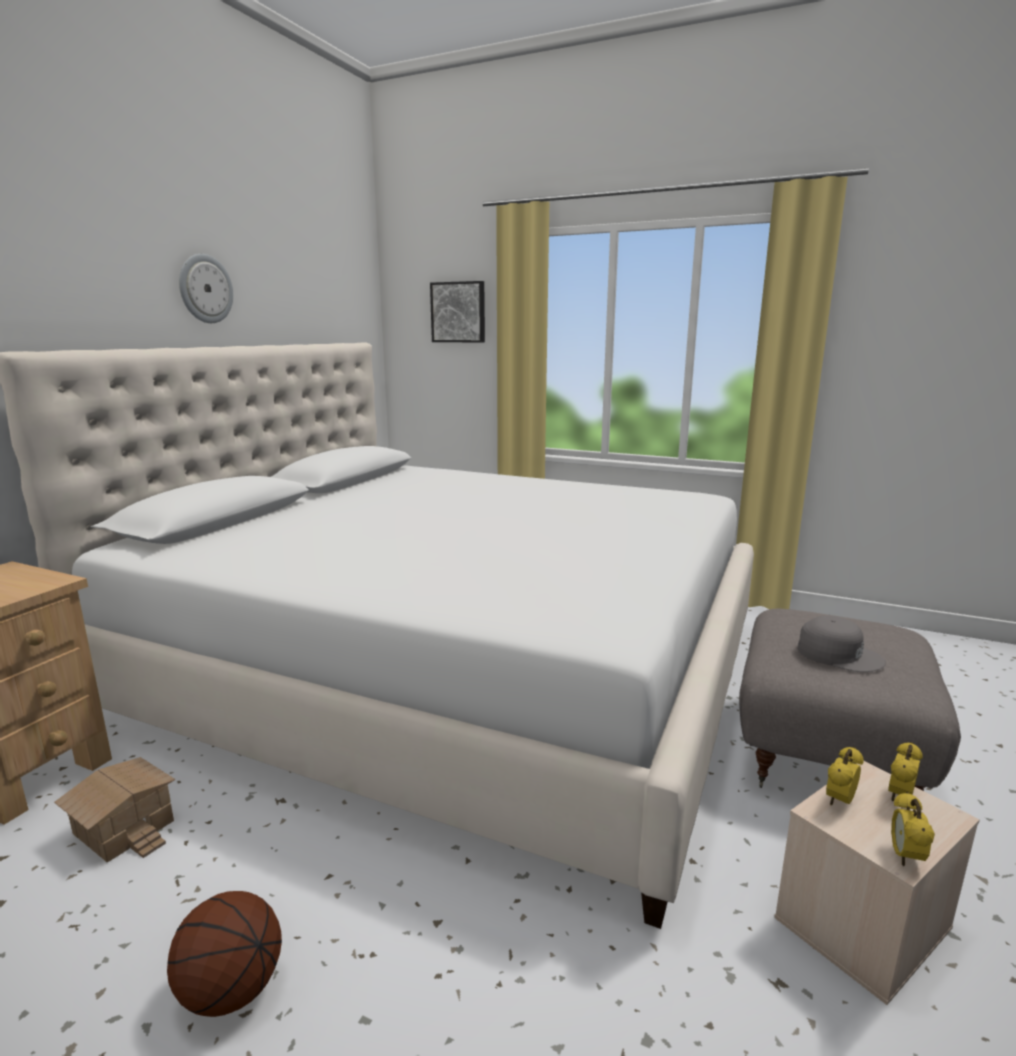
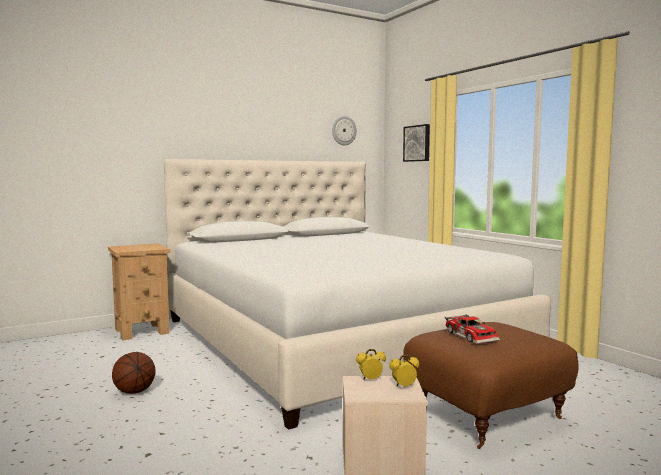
camera: 35 degrees right, 10 degrees down
toy house [54,757,176,862] -> none
wall clock [179,254,233,323] -> wall clock moved to [332,116,357,145]
grey ottoman [739,609,961,791] -> brown ottoman [403,322,578,449]
grey cap [798,616,886,672] -> toy car [445,314,500,344]
alarm clock [891,792,935,866] -> none

